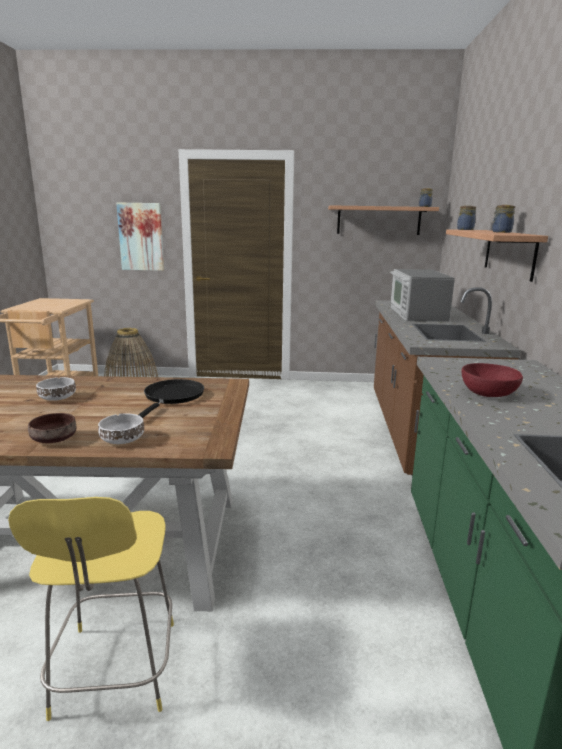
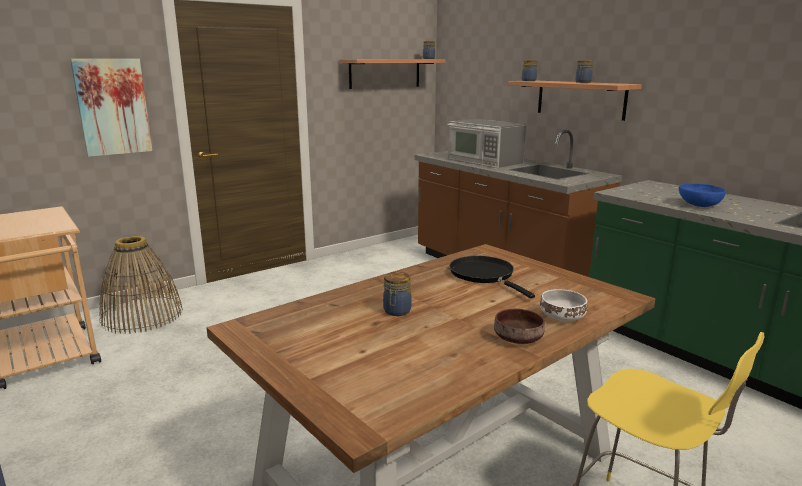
camera: 40 degrees left, 0 degrees up
white bowl [36,377,76,401] -> jar [383,272,412,316]
red bowl [462,363,523,397] -> blue bowl [679,183,726,207]

